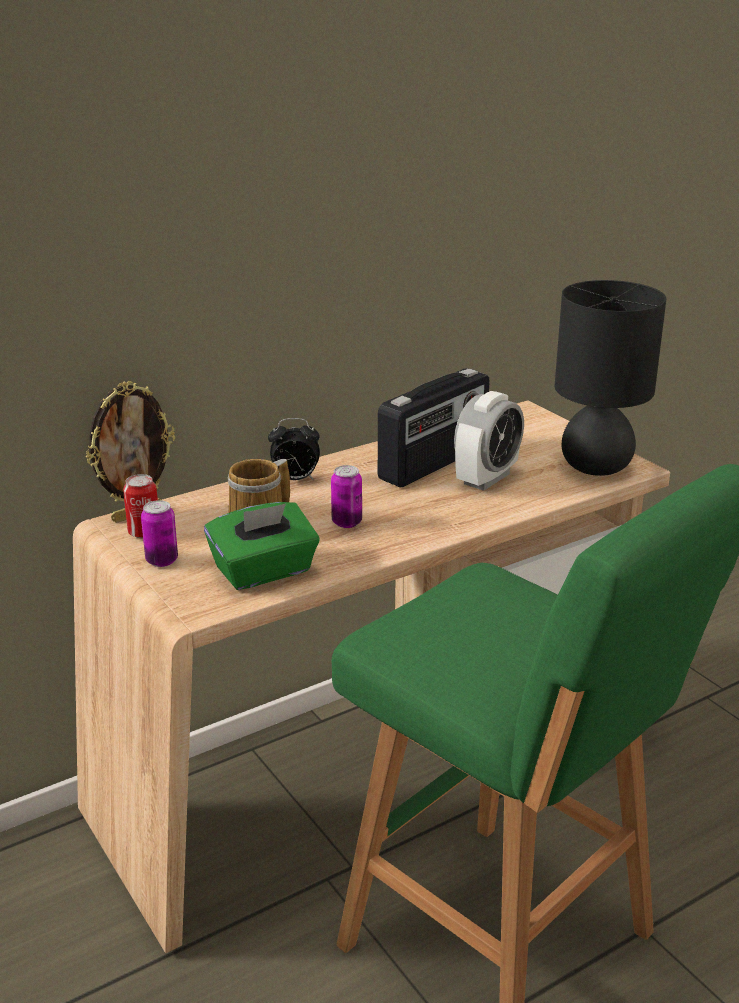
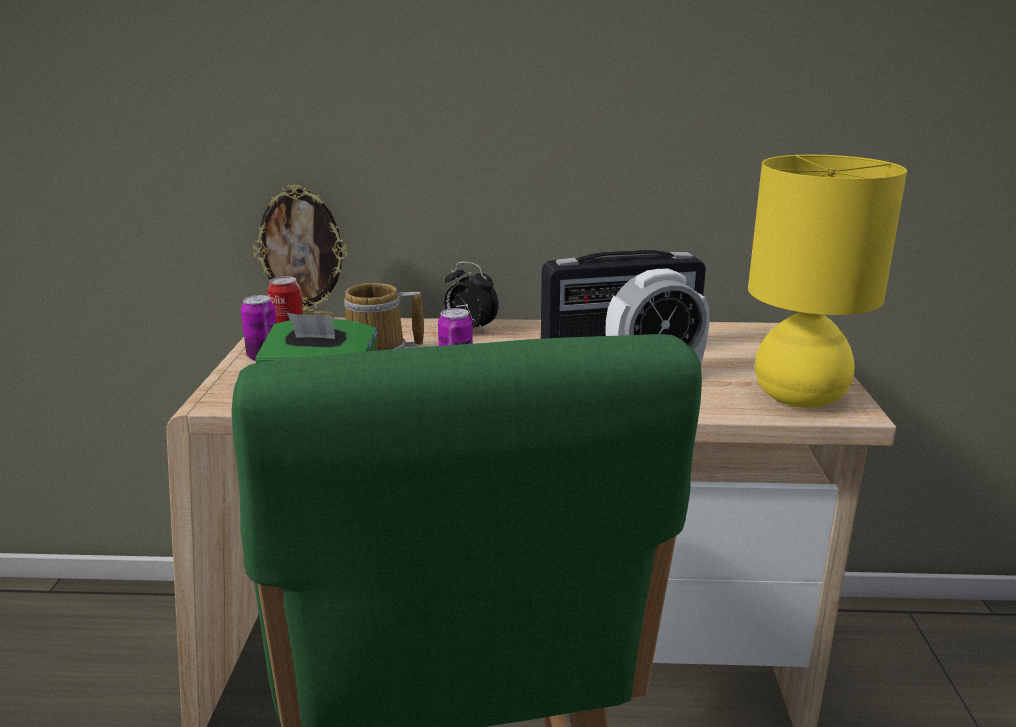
camera: 35 degrees right, 5 degrees down
black table lamp [554,280,666,476] -> yellow table lamp [748,155,907,408]

